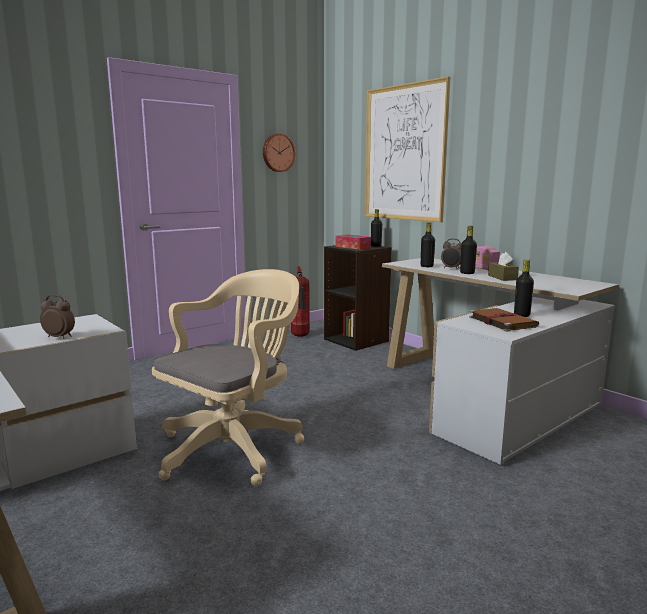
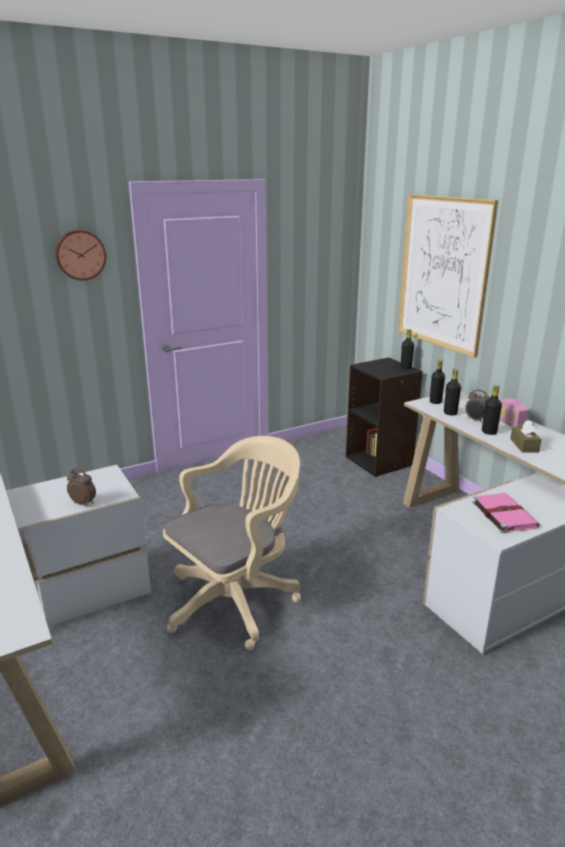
camera: 10 degrees right, 10 degrees up
wall clock [263,133,296,172] -> wall clock moved to [55,230,106,281]
fire extinguisher [291,266,310,337] -> none
tissue box [335,235,371,250] -> none
brown book [469,308,539,332] -> pink book [472,493,540,533]
black bottle [514,259,534,317] -> black bottle moved to [430,359,445,404]

